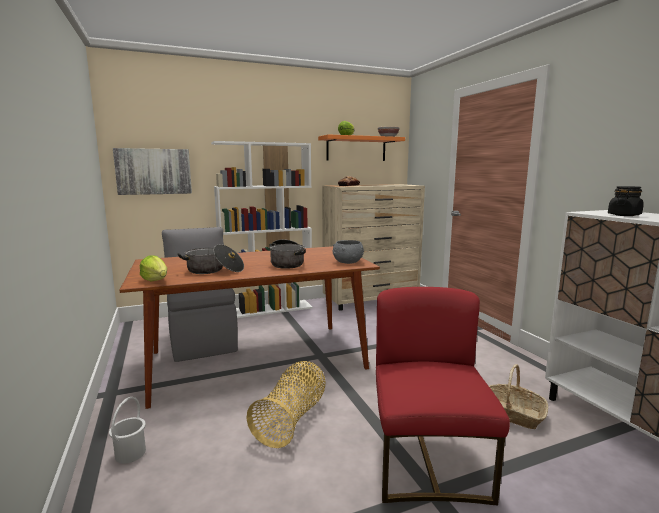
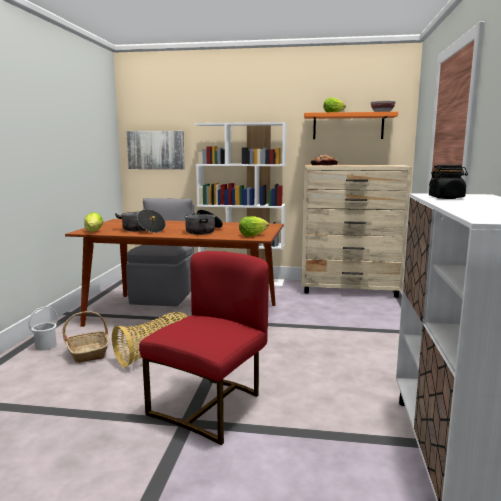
camera: 30 degrees right, 0 degrees up
grey bowl [333,240,364,264] -> lettuce [239,216,269,236]
basket [489,364,548,429] -> basket moved to [63,311,109,363]

